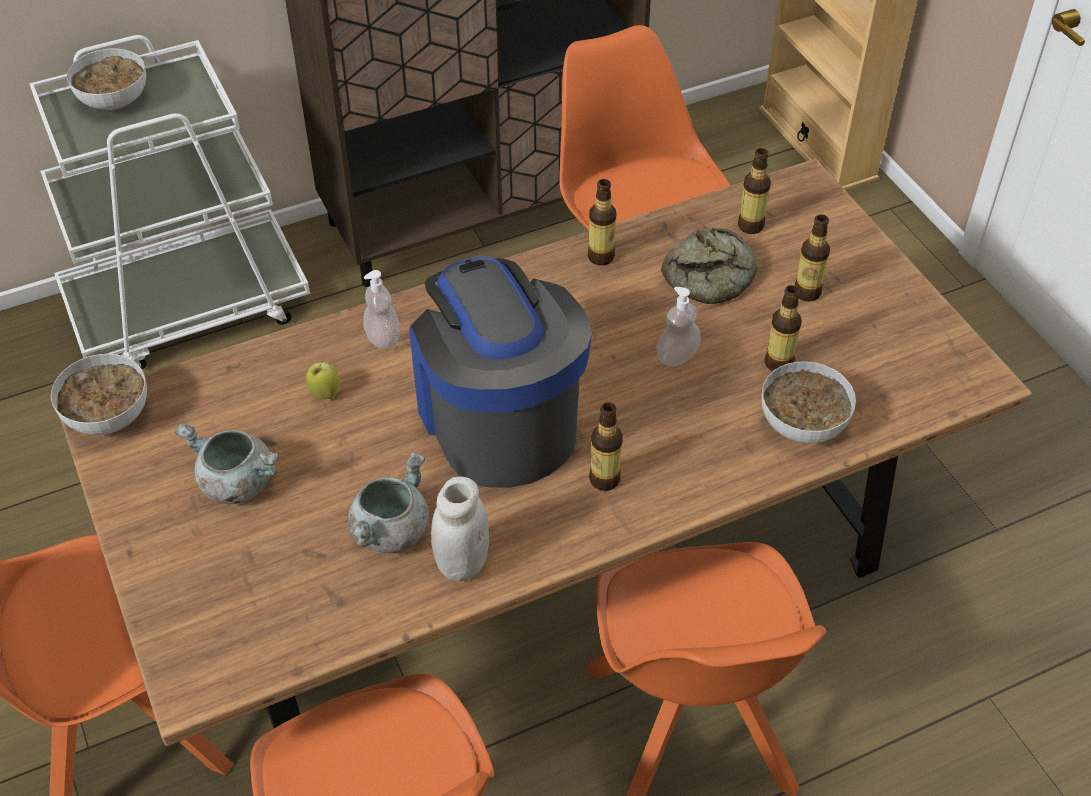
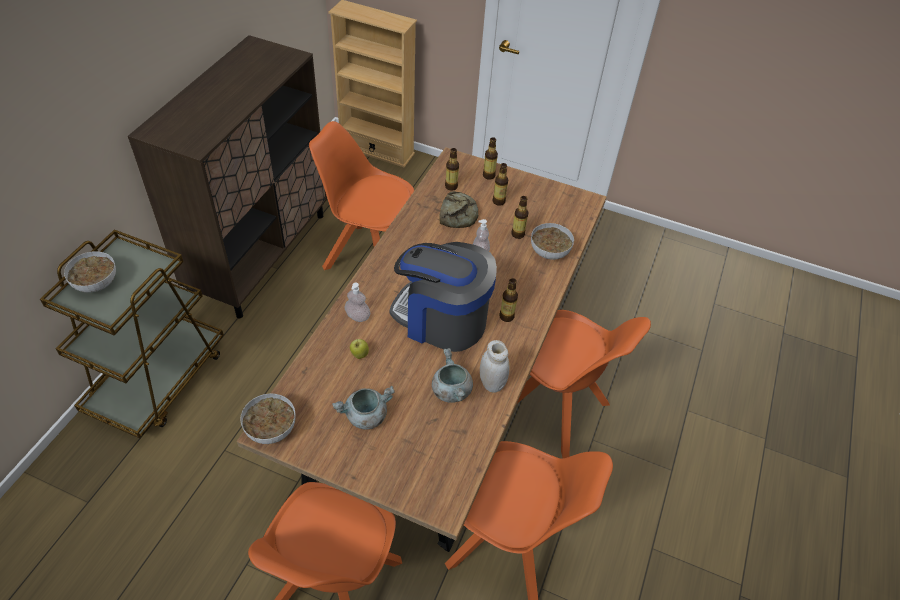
camera: 45 degrees left, 0 degrees up
white cart [29,35,310,370] -> brown cart [40,229,224,438]
bottle [588,179,616,265] -> bottle moved to [483,137,498,180]

